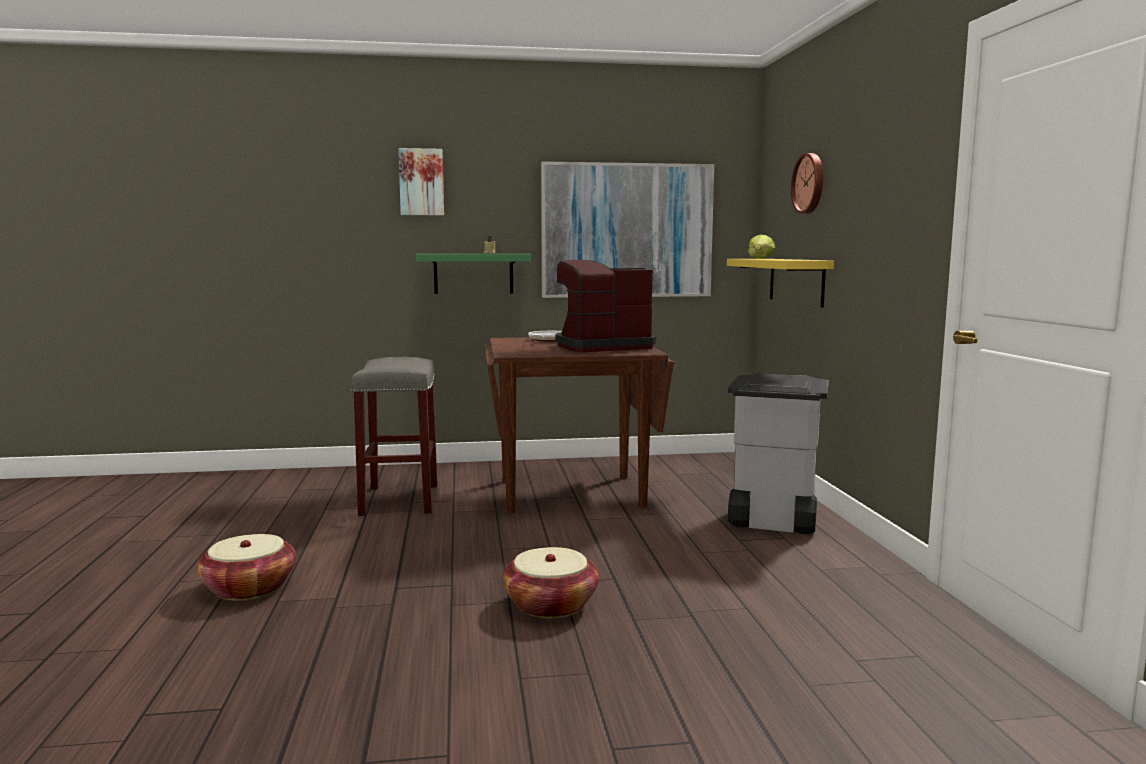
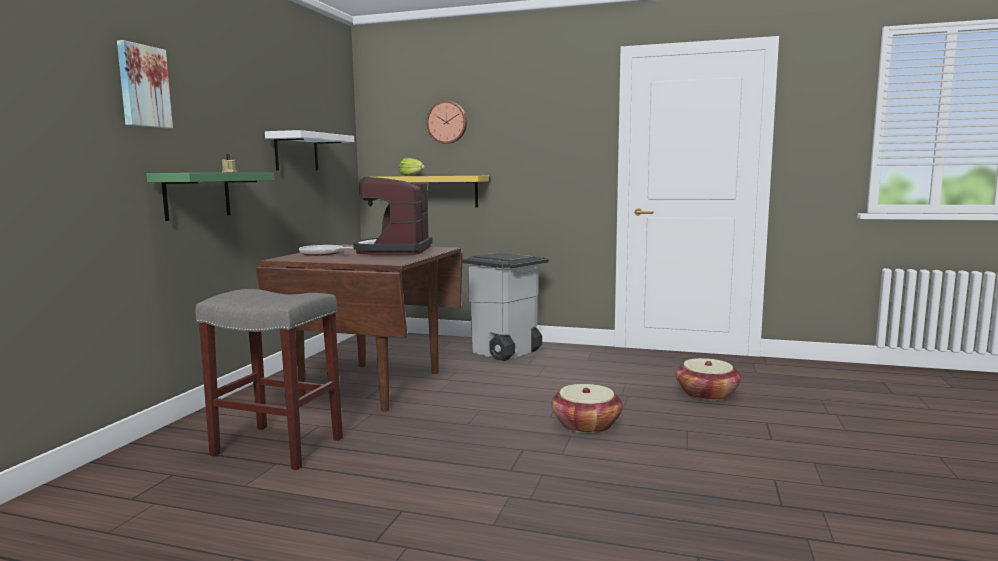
camera: 65 degrees left, 0 degrees up
basket [197,534,296,601] -> basket moved to [676,358,741,401]
picture [541,161,714,298] -> white shelf [265,130,354,171]

